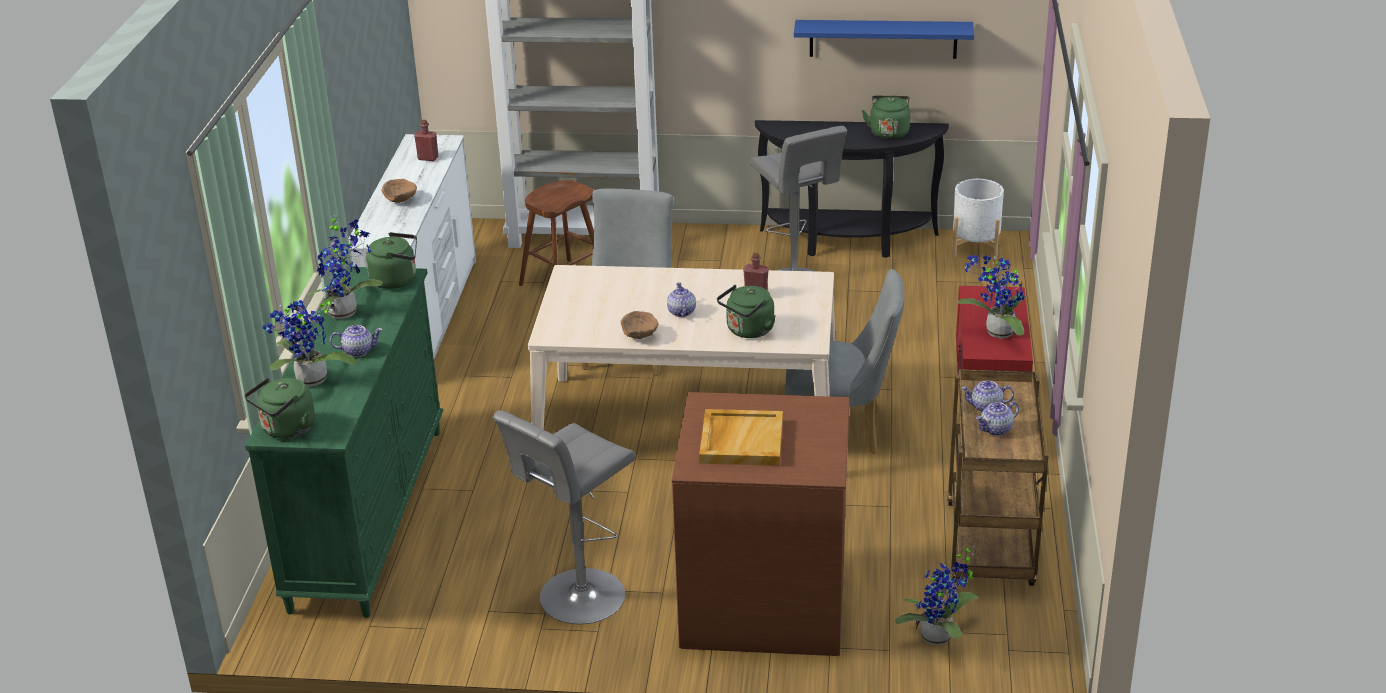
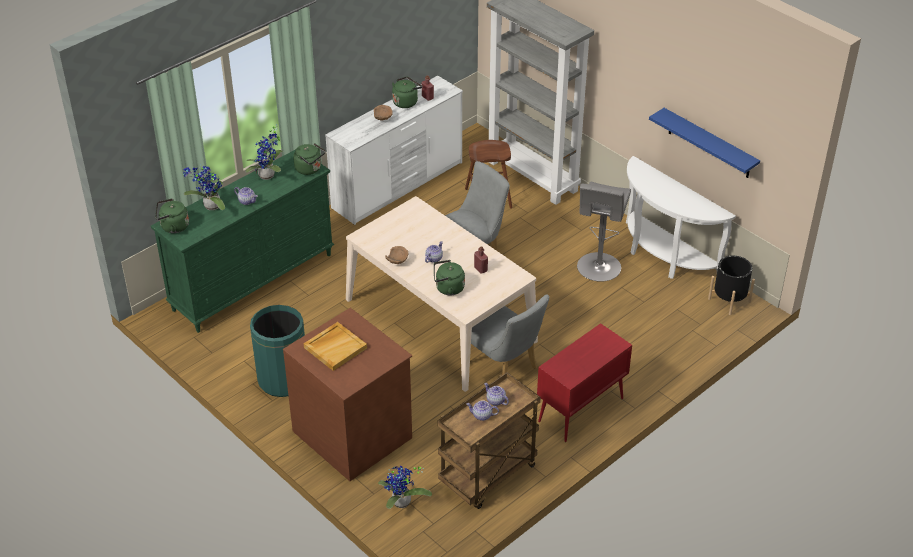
camera: 40 degrees right, 10 degrees up
grey stool [492,410,636,624] -> green trash can [250,305,305,397]
black console table [755,120,949,258] -> white console table [626,156,736,279]
green kettle [862,96,910,139] -> green kettle moved to [392,77,422,108]
white planter [952,179,1004,260] -> black planter [708,255,755,315]
potted plant [958,255,1025,339] -> none

